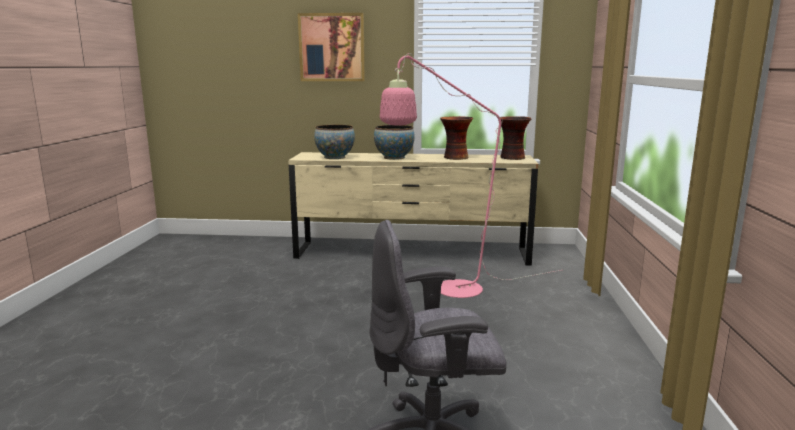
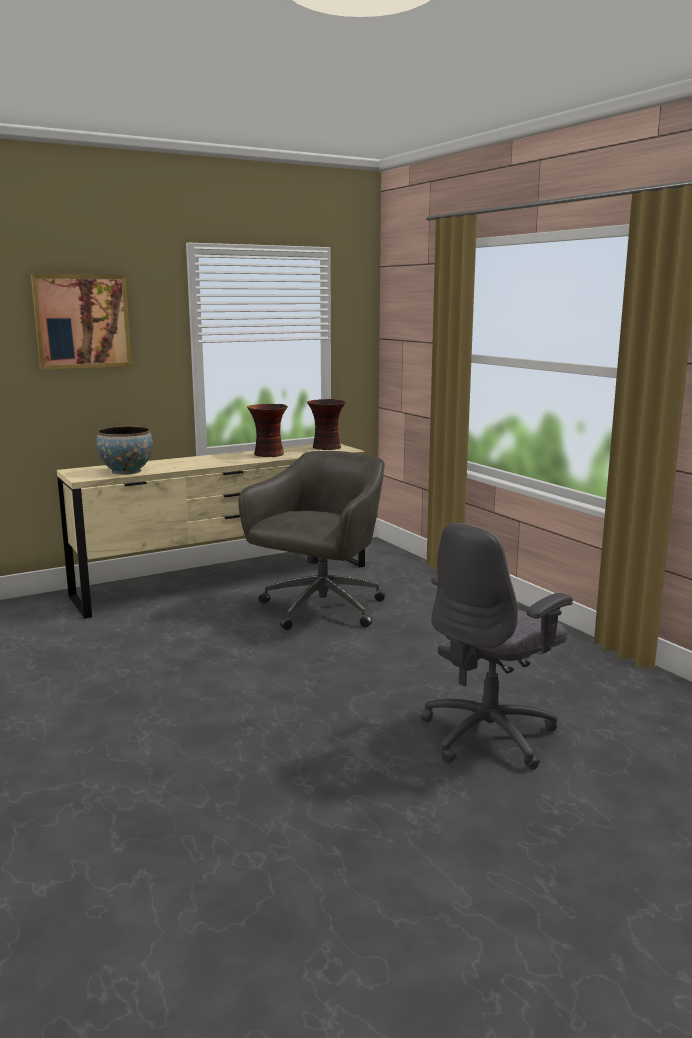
camera: 35 degrees left, 0 degrees up
bowl [374,125,415,160] -> none
pink floor lamp [380,53,561,298] -> grey office chair [239,451,385,630]

